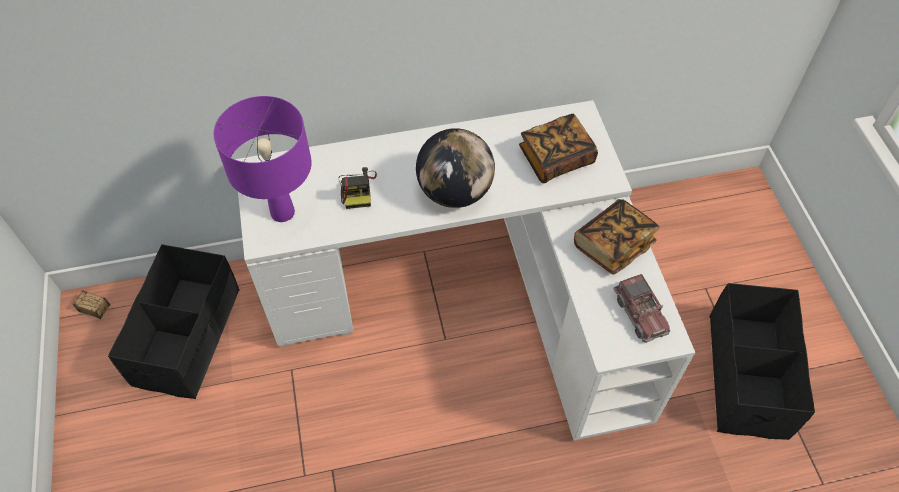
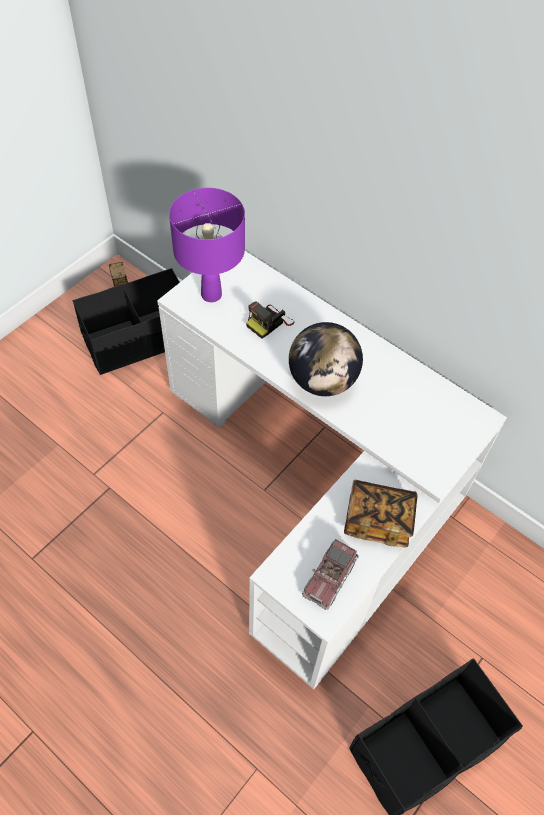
camera: 50 degrees right, 0 degrees up
book [519,114,598,183] -> none

